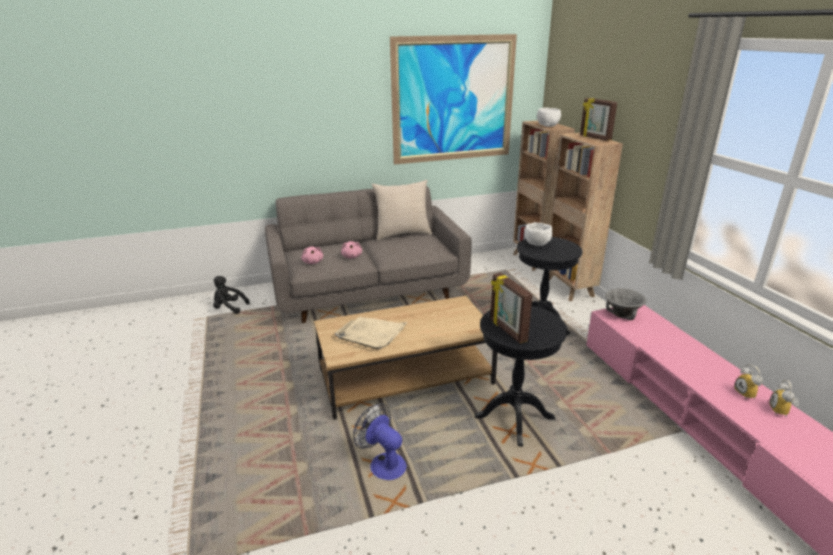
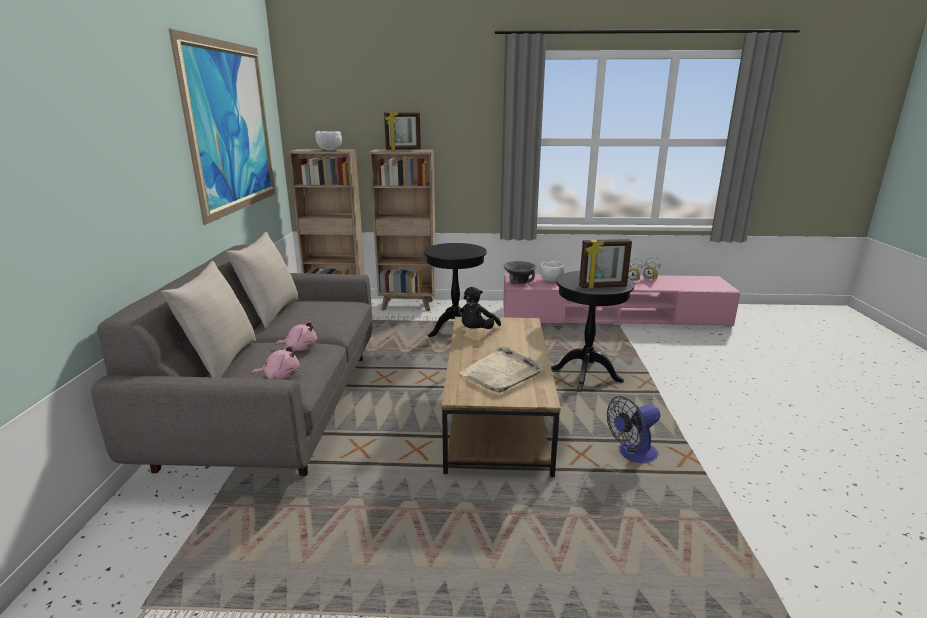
camera: 70 degrees left, 5 degrees down
black plush toy [213,276,250,314] -> black plush toy moved to [462,287,501,329]
white bowl [525,222,552,246] -> white bowl moved to [540,261,564,281]
none -> beige pillow [161,261,256,378]

